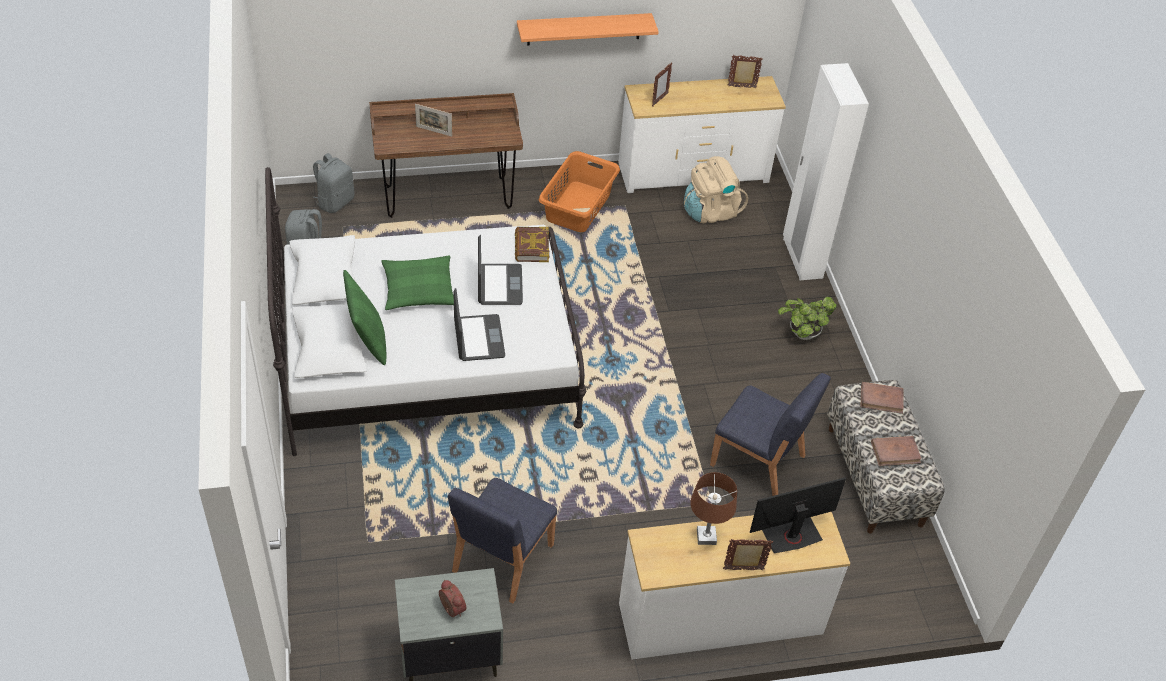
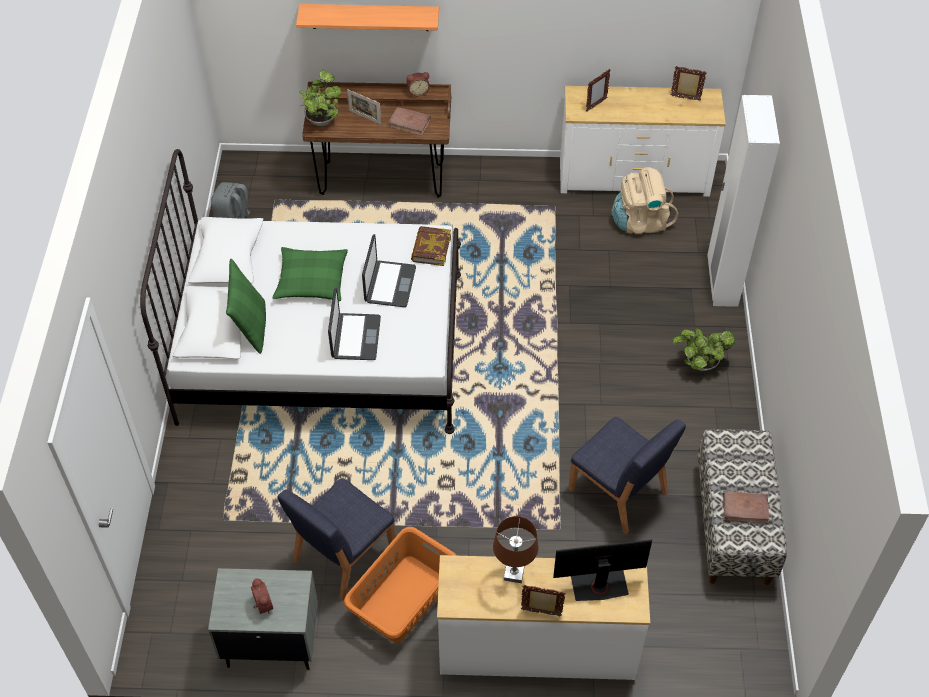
camera: 15 degrees right, 5 degrees up
grey backpack [313,153,355,213] -> none
shelf [517,13,659,45] -> shelf moved to [296,4,439,31]
orange laundry basket [539,151,620,232] -> orange laundry basket moved to [344,527,457,643]
brown book [861,382,904,414] -> brown book moved to [388,107,431,136]
none -> potted plant [299,70,341,126]
none -> alarm clock [407,72,430,96]

